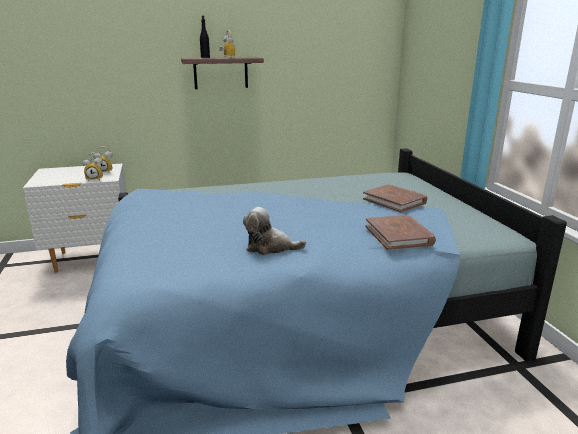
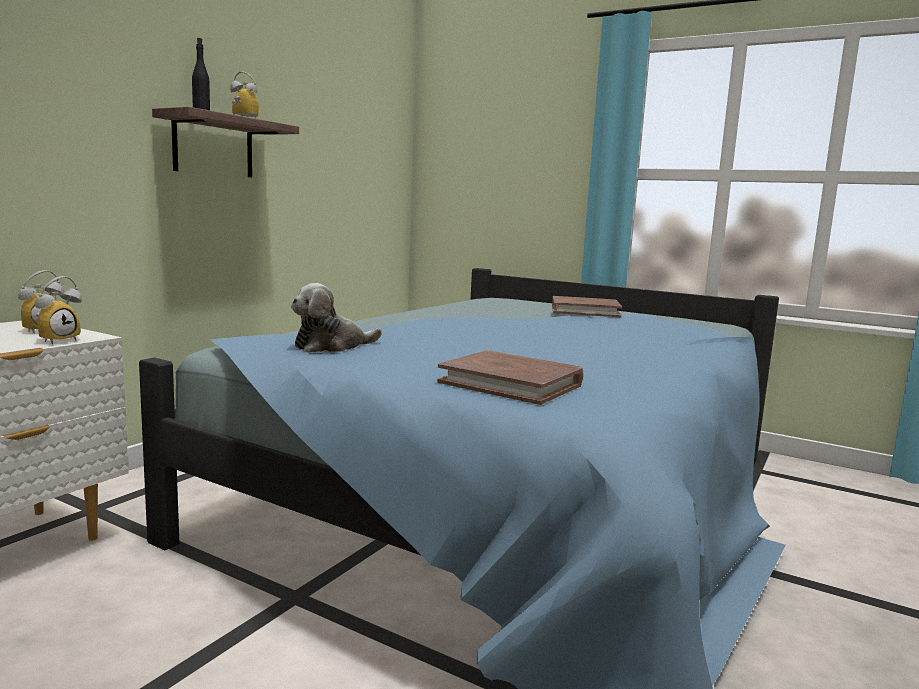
camera: 45 degrees left, 10 degrees down
plush toy [243,207,306,255] -> plush toy moved to [291,283,382,353]
brown book [366,215,436,250] -> brown book moved to [437,350,583,405]

